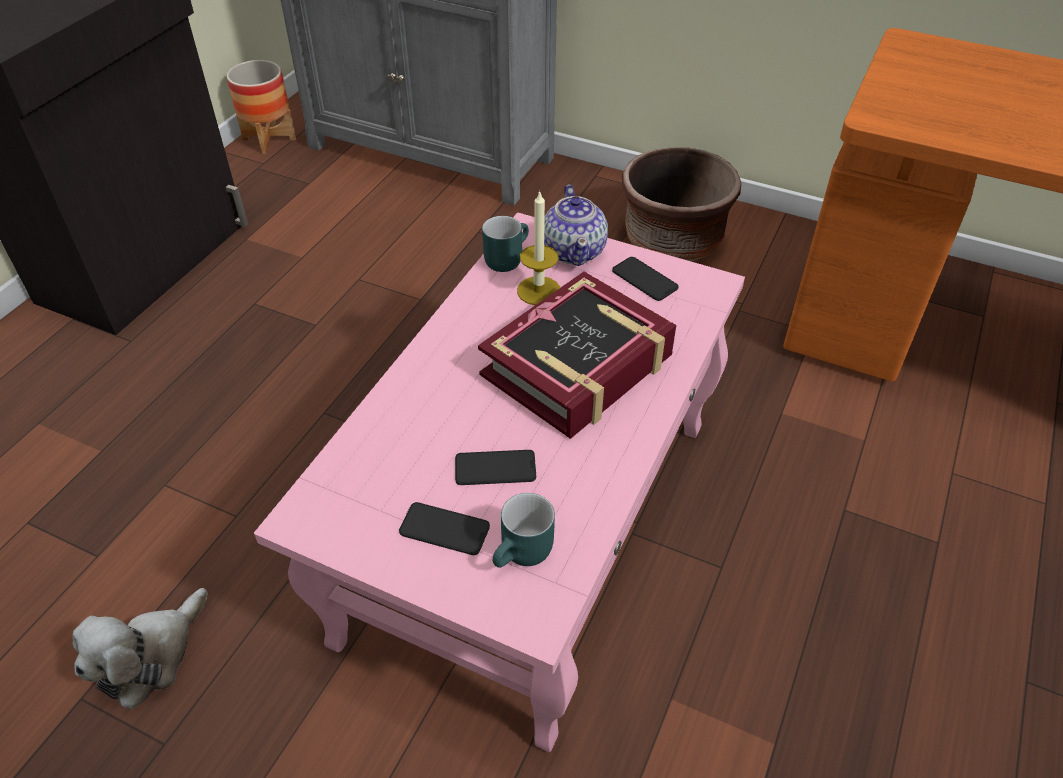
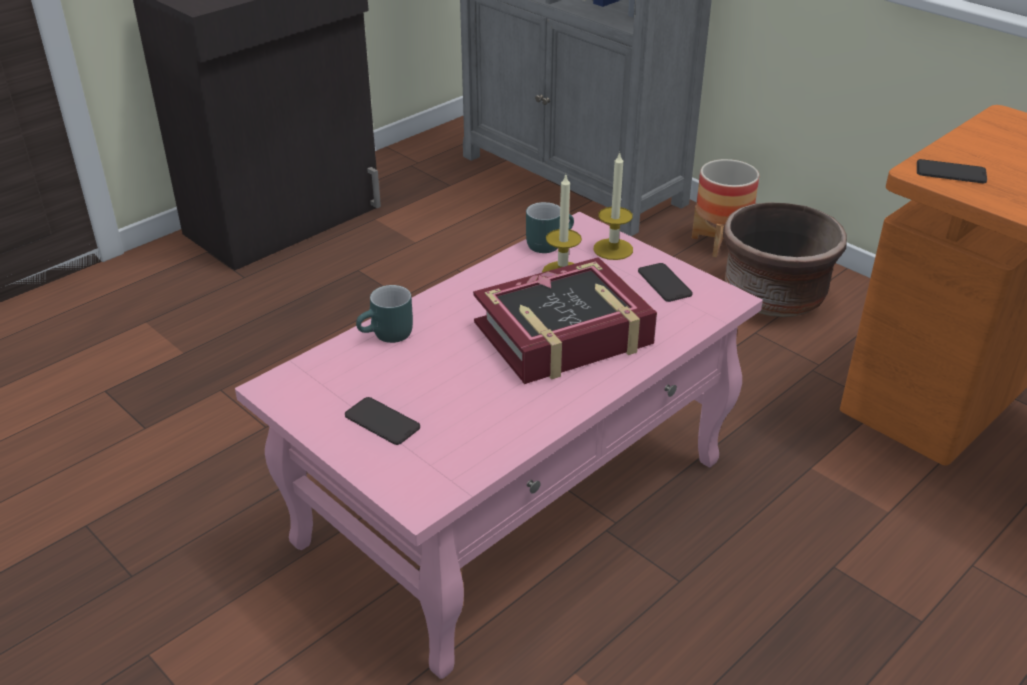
camera: 20 degrees right, 10 degrees down
plush toy [73,588,208,709] -> none
planter [227,60,296,154] -> planter moved to [692,159,759,257]
phone [455,450,536,485] -> phone moved to [917,159,987,183]
turquoise mug [493,493,555,568] -> turquoise mug moved to [356,285,413,343]
teapot [544,185,608,266] -> candle [594,151,633,260]

